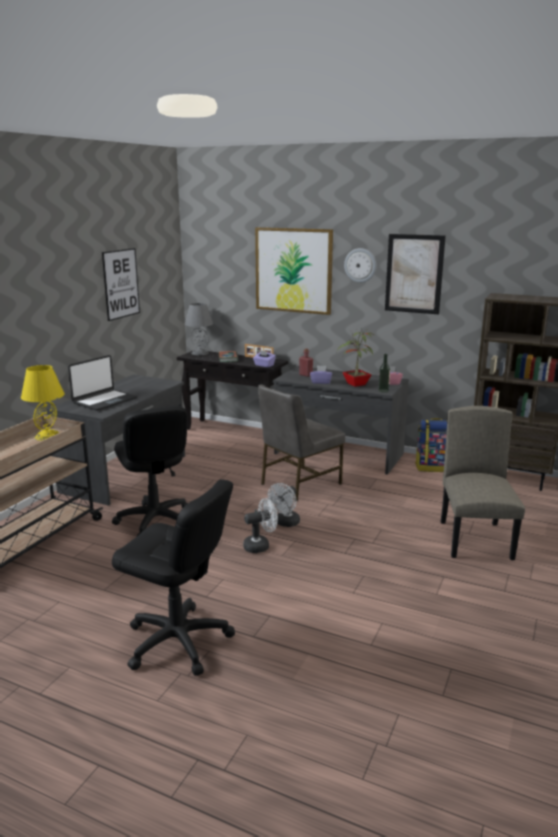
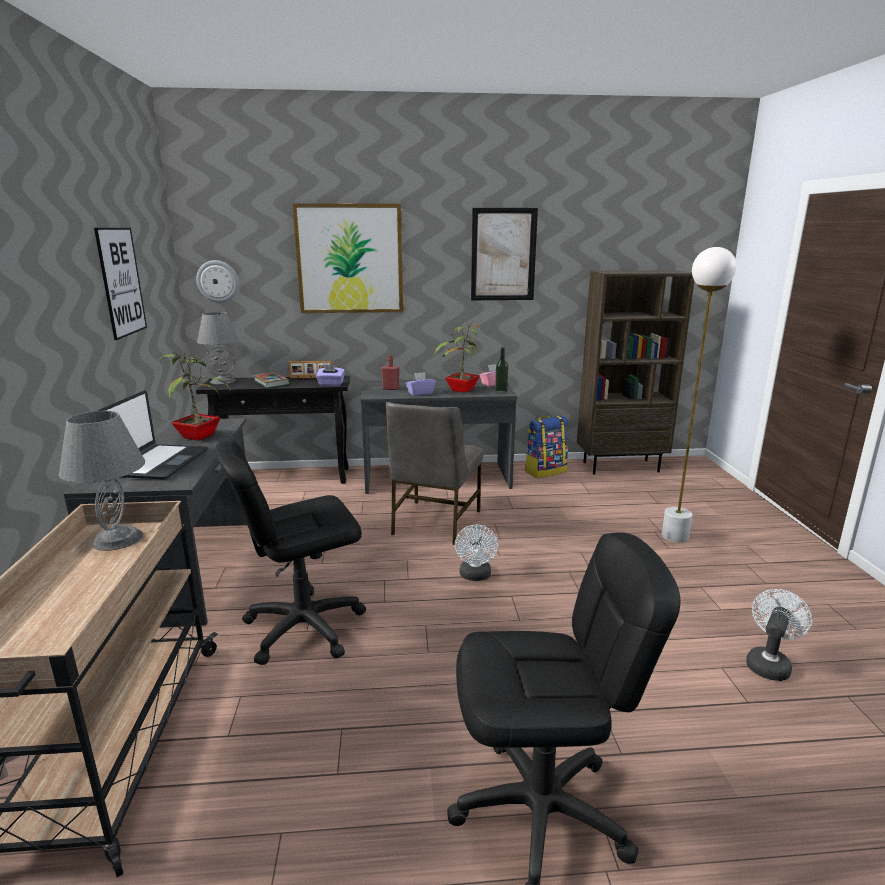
camera: 30 degrees left, 0 degrees up
yellow table lamp [21,365,64,441] -> grey table lamp [59,411,145,551]
black office chair [112,405,188,536] -> black office chair turned 120 degrees clockwise [215,441,366,665]
white fan [243,498,278,553] -> white fan moved to [746,589,812,681]
wall clock [344,248,377,283] -> wall clock moved to [196,260,239,303]
beige chair [440,406,525,560] -> white floor lamp [662,247,737,543]
none -> potted plant [160,350,231,441]

